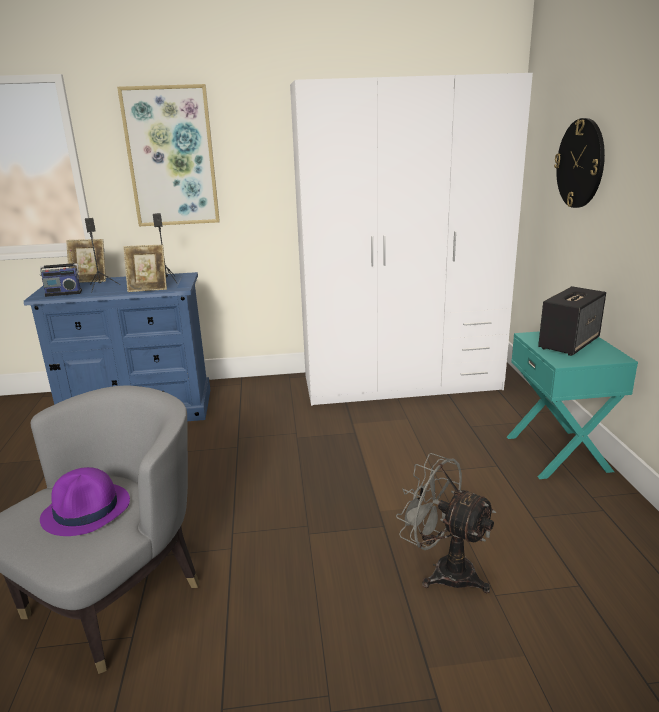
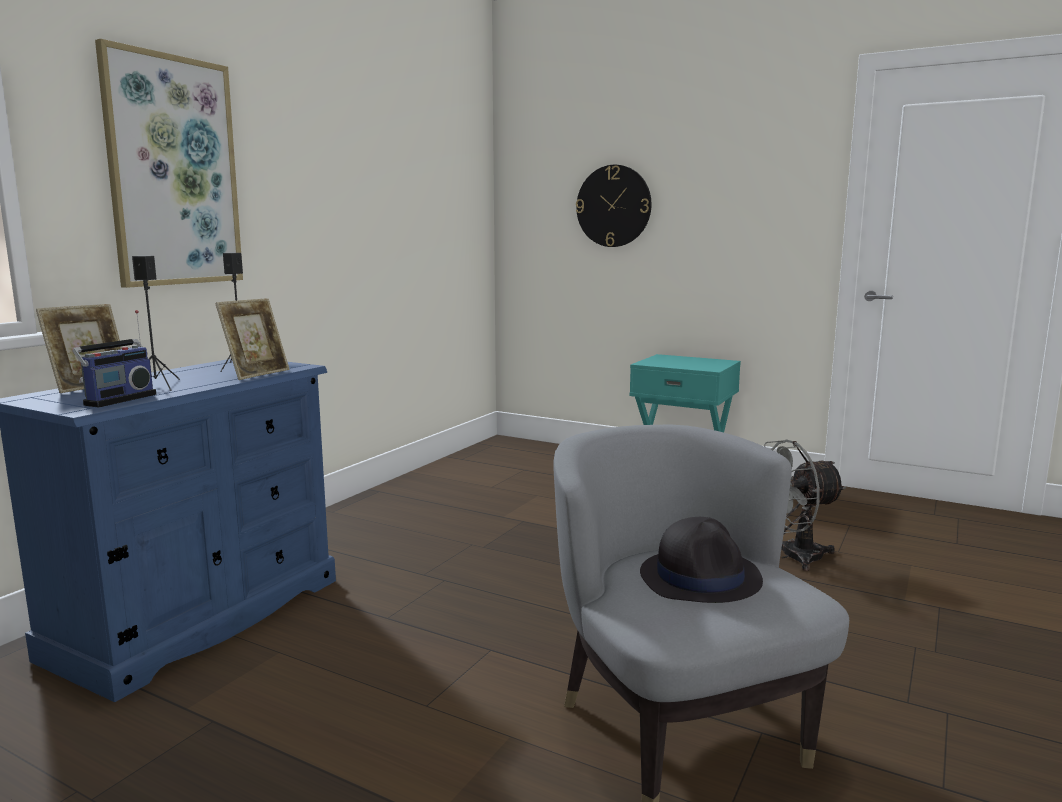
camera: 55 degrees left, 10 degrees down
purple hat [40,467,130,536] -> black hat [640,517,763,603]
white wardrobe [290,73,533,406] -> none
speaker [538,286,606,356] -> none

